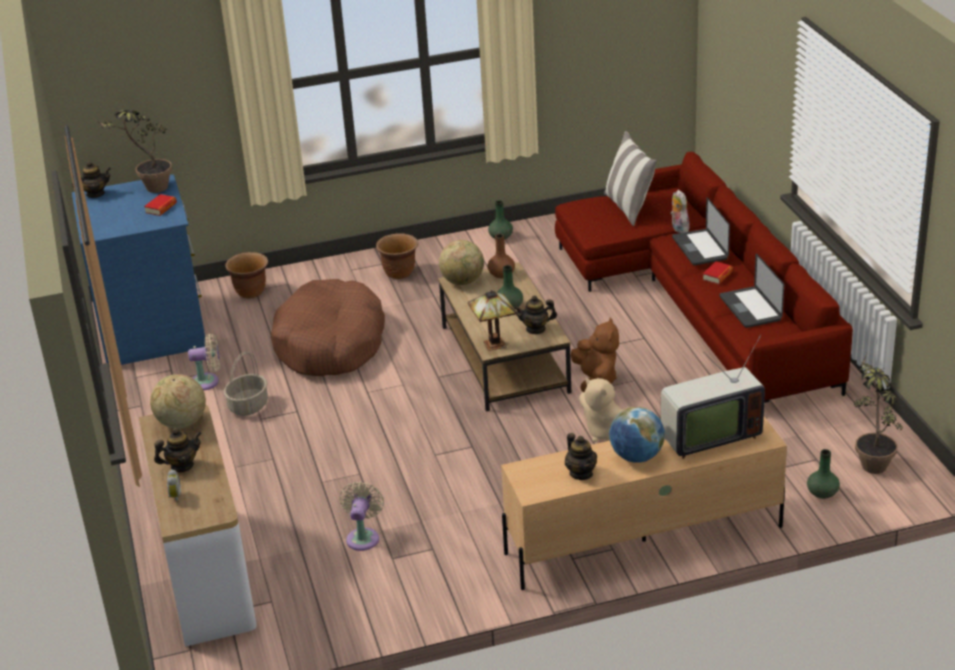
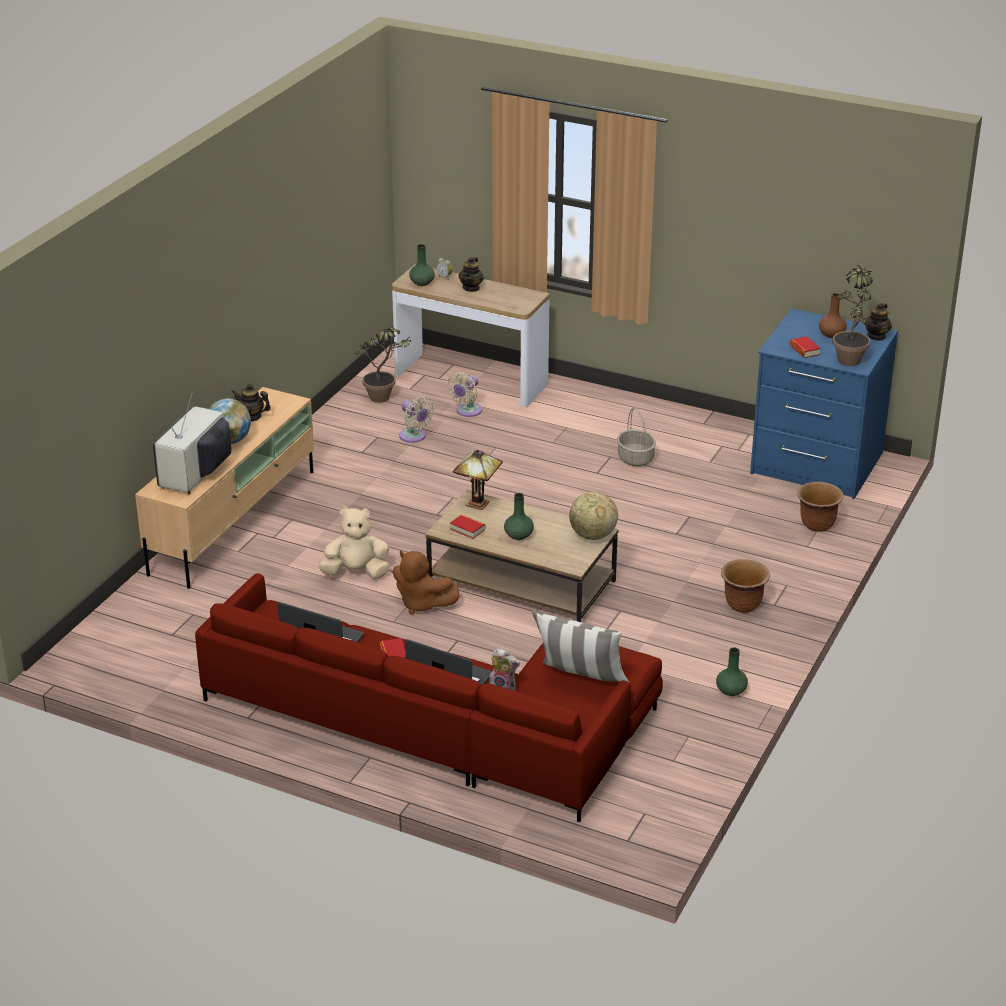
camera: 130 degrees right, 0 degrees up
globe [150,374,206,429] -> none
beige fan [188,334,220,390] -> beige fan moved to [447,372,482,417]
brown dog bed [271,279,385,376] -> none
brown vase [488,234,515,278] -> brown vase moved to [819,293,847,338]
teapot [514,296,557,334] -> book [450,514,485,539]
green vase [807,449,840,499] -> green vase moved to [409,244,435,286]
potted plant [854,353,903,474] -> potted plant moved to [354,328,411,403]

